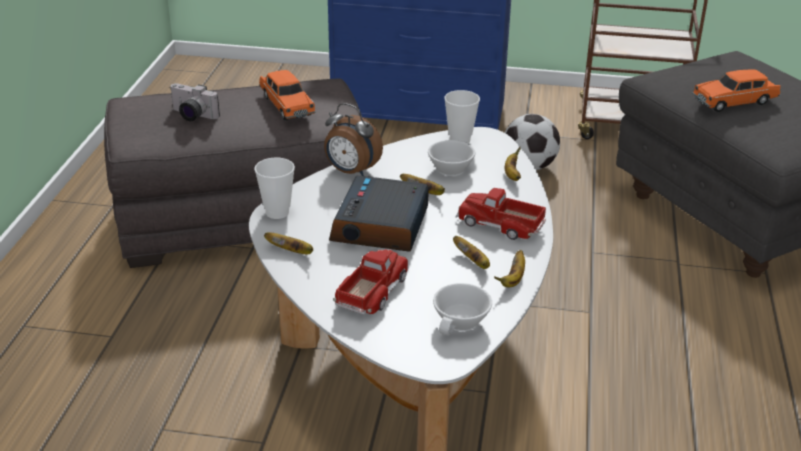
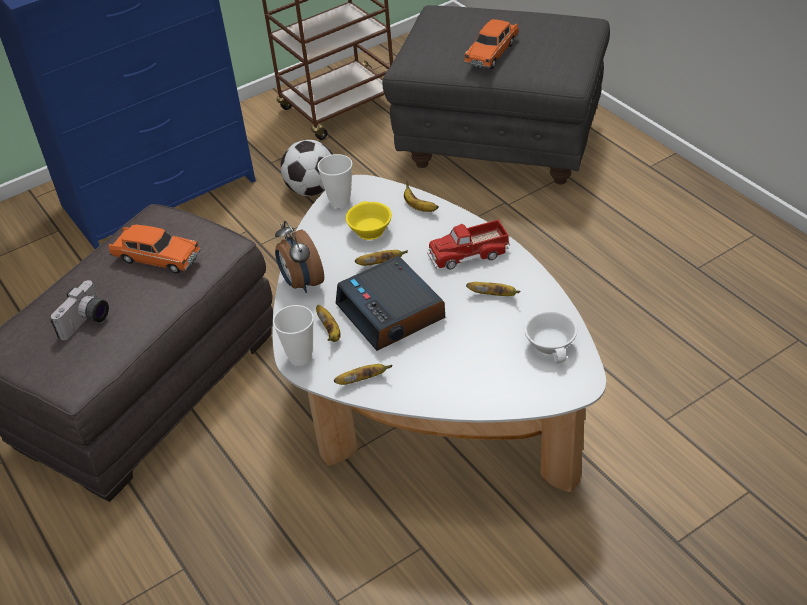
camera: 40 degrees left, 10 degrees up
camera [170,83,220,121] -> camera turned 45 degrees counterclockwise [50,280,109,340]
alarm clock [324,103,383,176] -> alarm clock turned 75 degrees clockwise [275,221,324,293]
toy truck [333,249,409,314] -> none
white cup [428,140,475,176] -> yellow cup [346,201,392,240]
banana [494,250,525,287] -> banana moved to [316,305,341,342]

